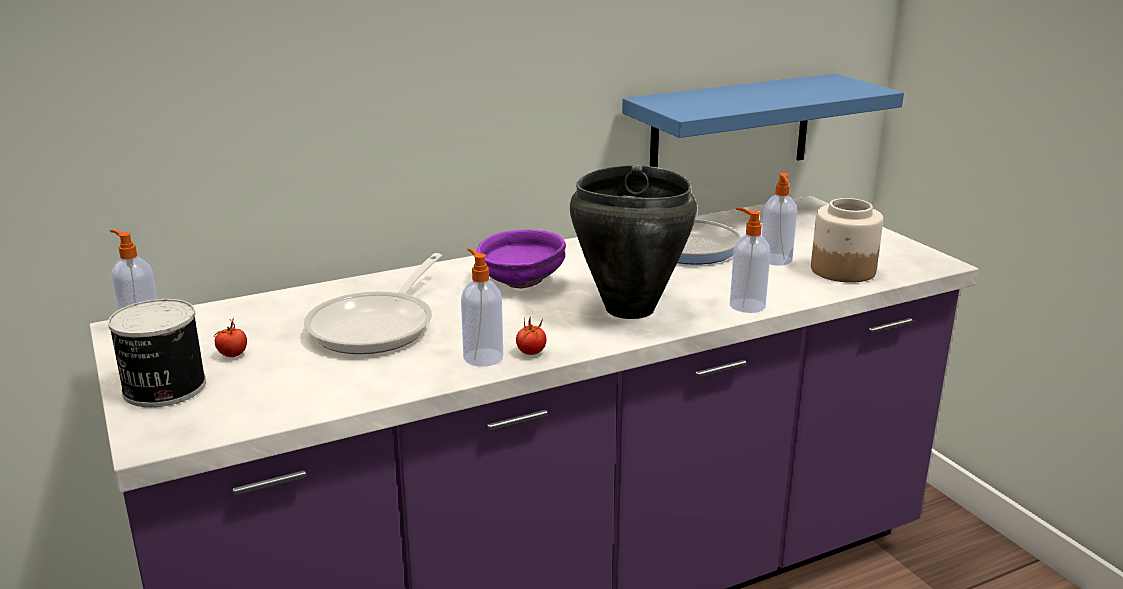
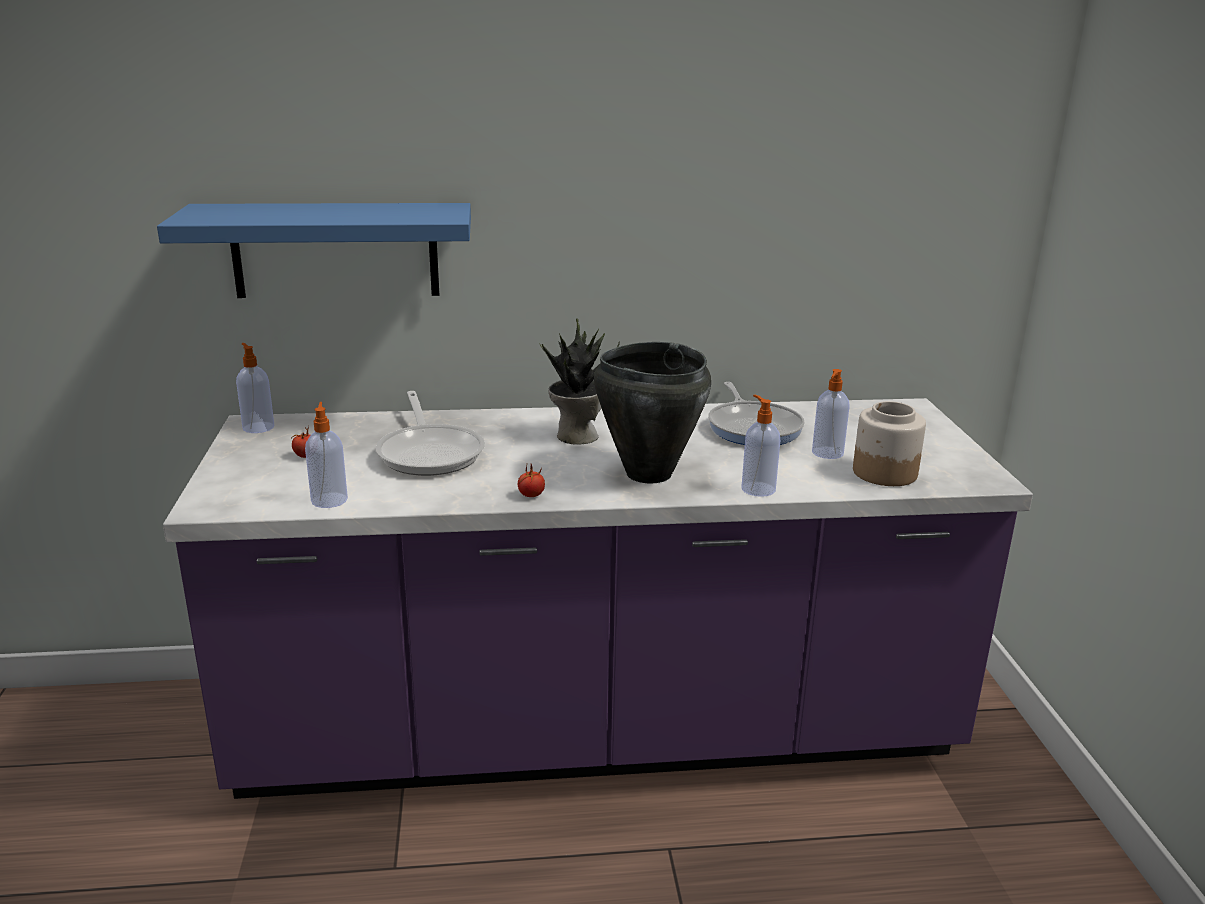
camera: 20 degrees right, 0 degrees up
can [108,299,206,407] -> none
frying pan [304,253,442,354] -> frying pan turned 60 degrees counterclockwise [376,391,485,476]
soap dispenser [461,248,503,367] -> soap dispenser moved to [305,402,348,508]
purple bowl [477,229,566,289] -> potted plant [539,319,620,445]
blue shelf [622,73,904,167] -> blue shelf moved to [157,203,471,298]

